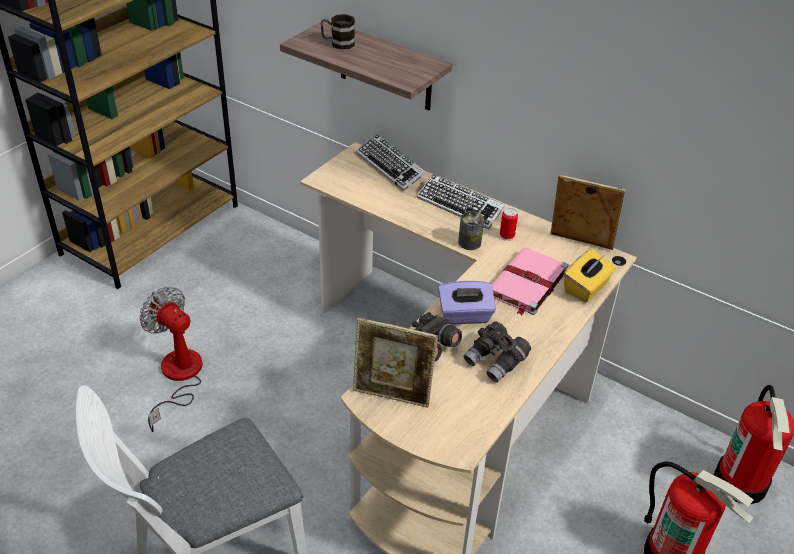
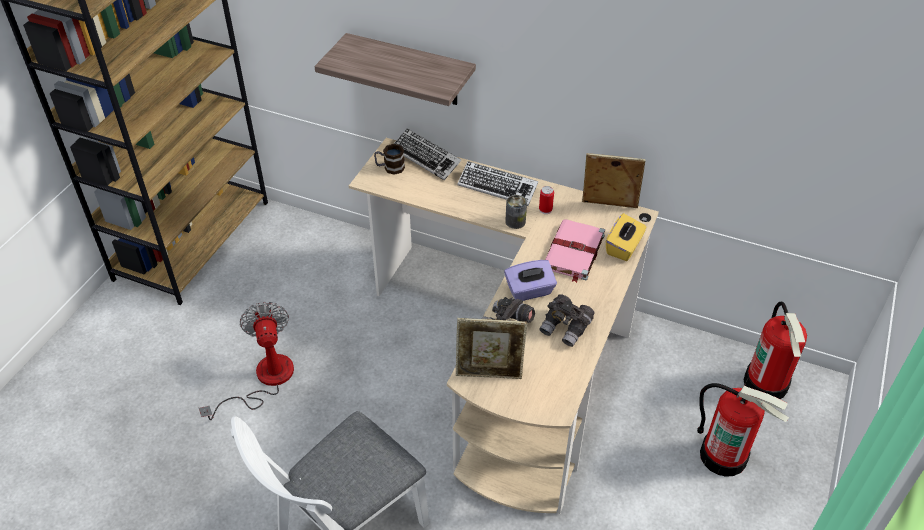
camera: 10 degrees left, 5 degrees up
fan [140,287,203,432] -> fan turned 45 degrees clockwise [199,302,294,420]
mug [321,14,355,50] -> mug moved to [374,144,405,175]

